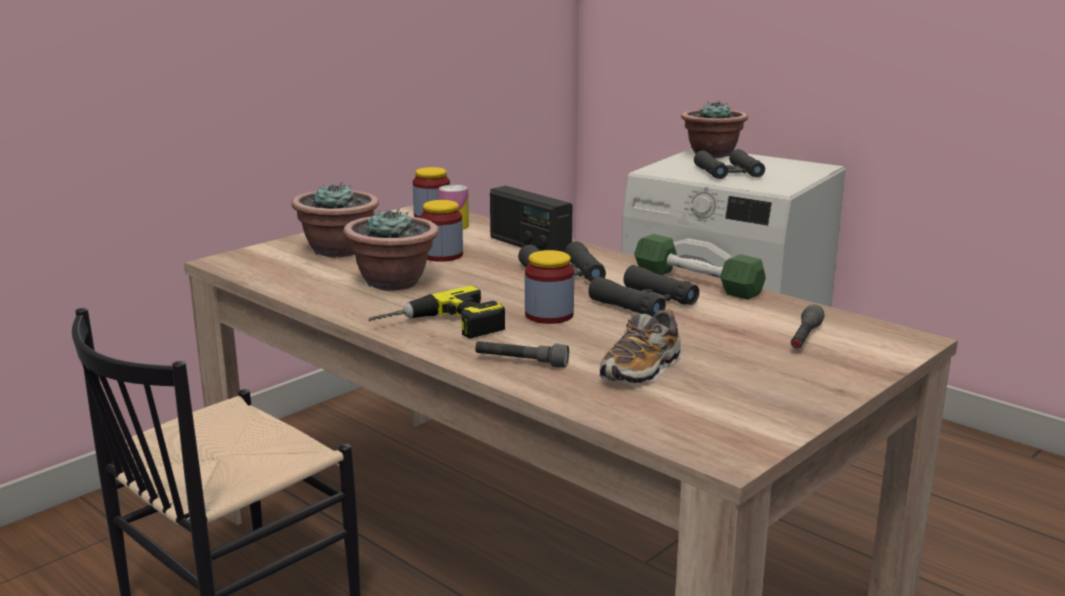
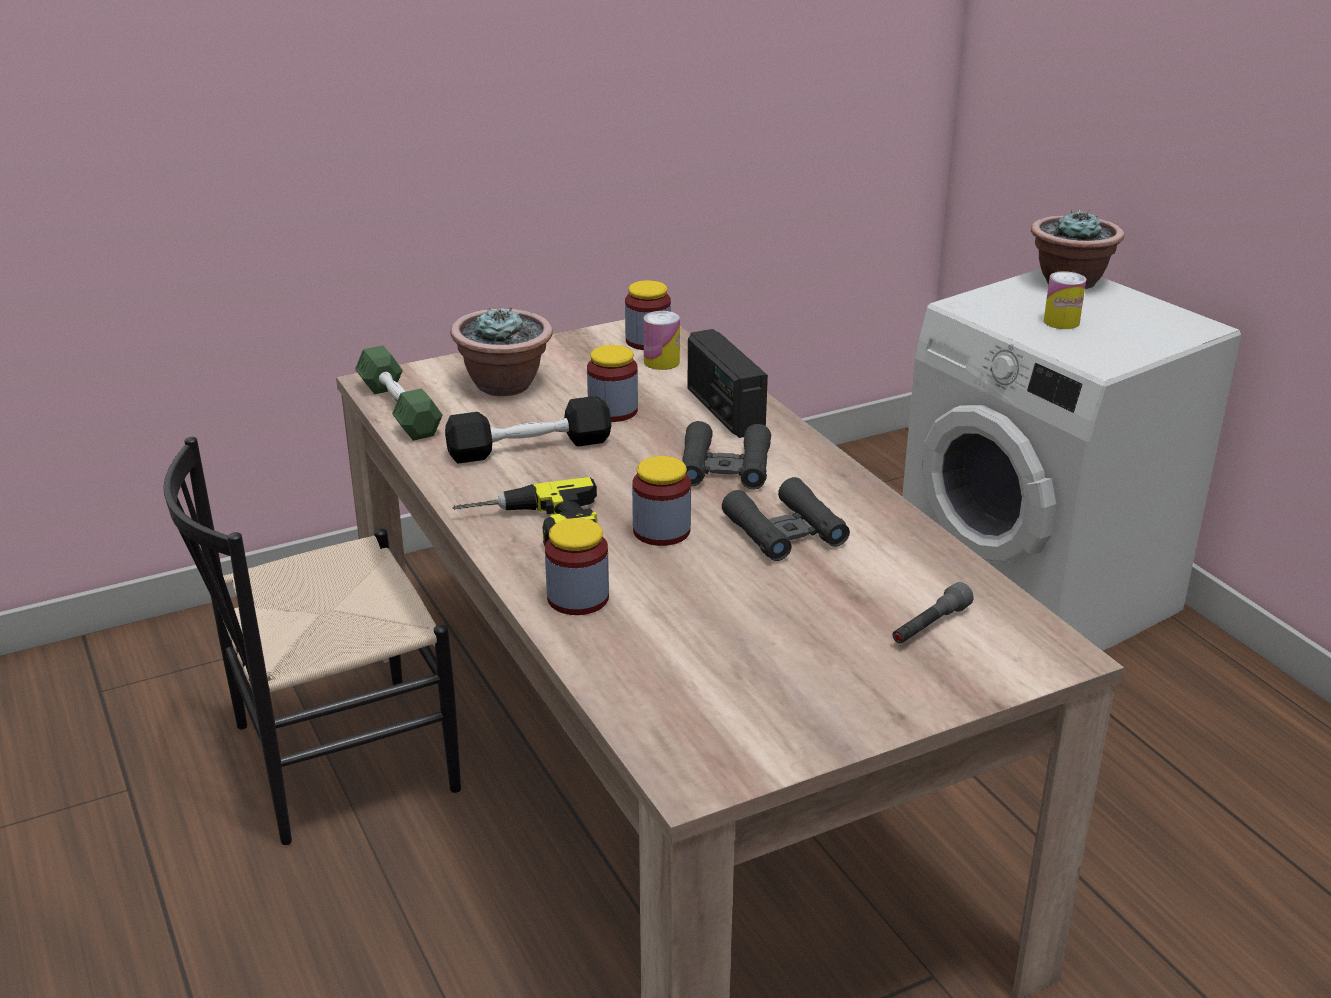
camera: 20 degrees right, 10 degrees up
potted plant [343,208,439,291] -> black dumbbell [445,396,611,464]
grey flashlight [475,341,569,368] -> jar [545,518,609,615]
shoe [599,309,681,384] -> none
green dumbbell [634,234,766,300] -> green dumbbell moved to [355,345,443,441]
black binoculars [694,149,765,179] -> can [1044,271,1086,329]

